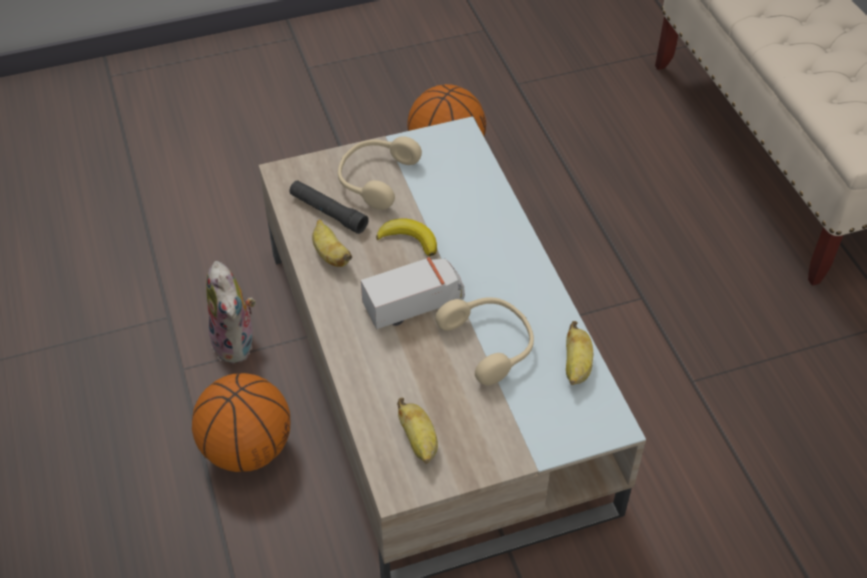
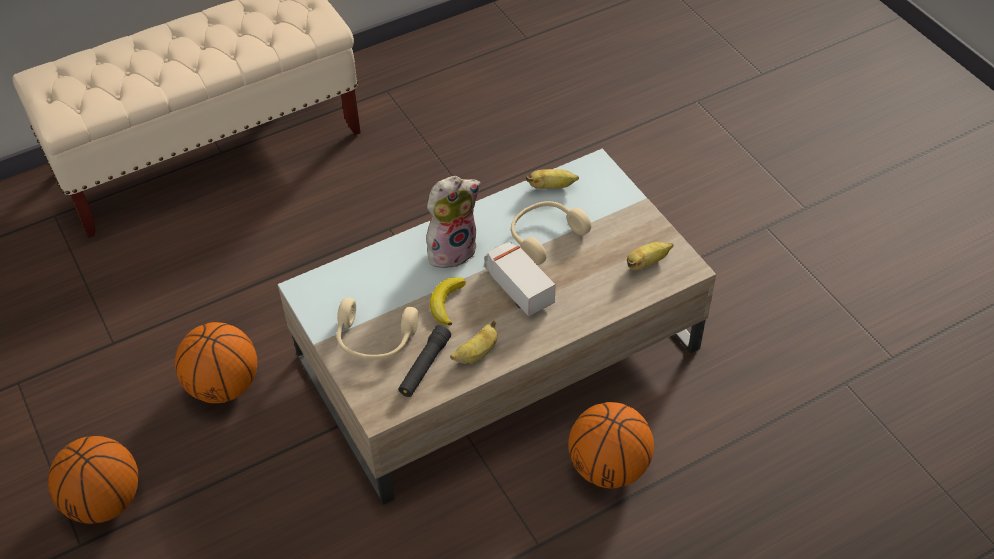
camera: 100 degrees left, 0 degrees up
plush toy [206,261,256,363] -> plush toy moved to [426,176,481,268]
none -> basketball [48,436,138,524]

